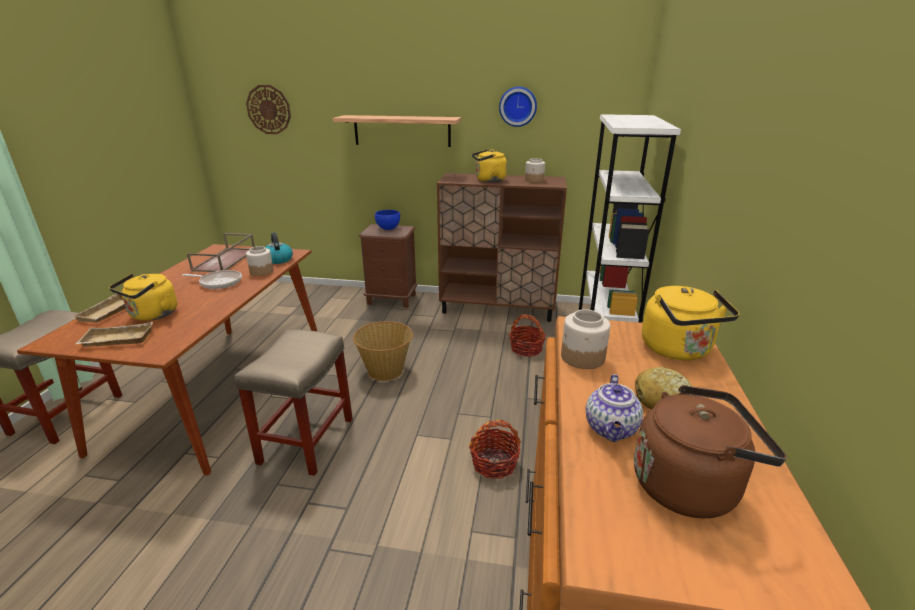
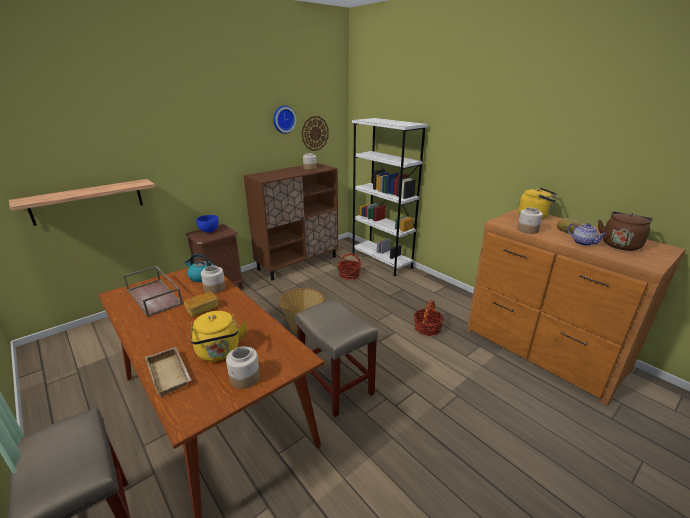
camera: 50 degrees left, 0 degrees up
beige tray [75,322,153,347] -> jar [226,346,260,389]
frying pan [182,270,242,289] -> bread [184,292,218,316]
wall clock [246,85,291,134] -> wall clock moved to [302,116,329,151]
shelf [333,115,461,147] -> shelf moved to [9,179,155,226]
yellow kettle [472,149,507,182] -> none

